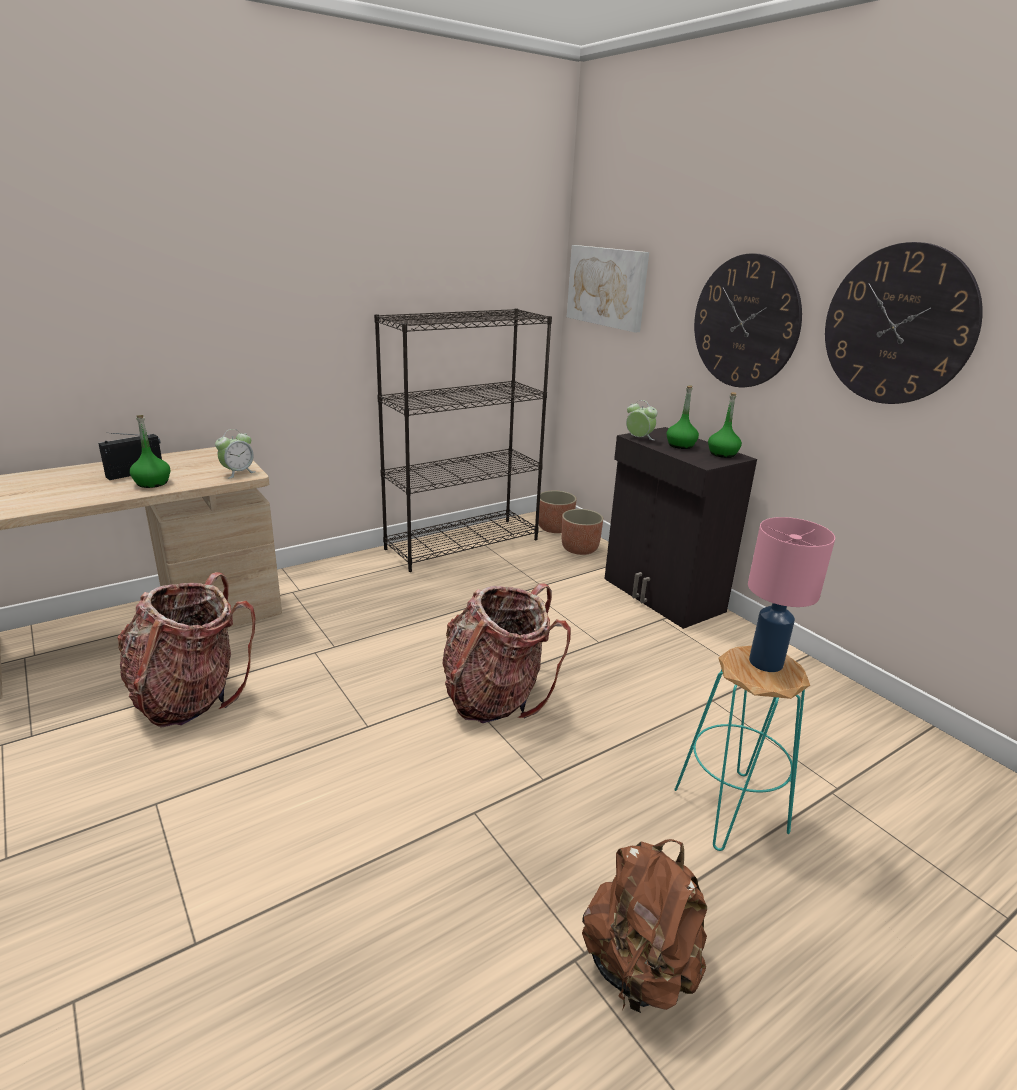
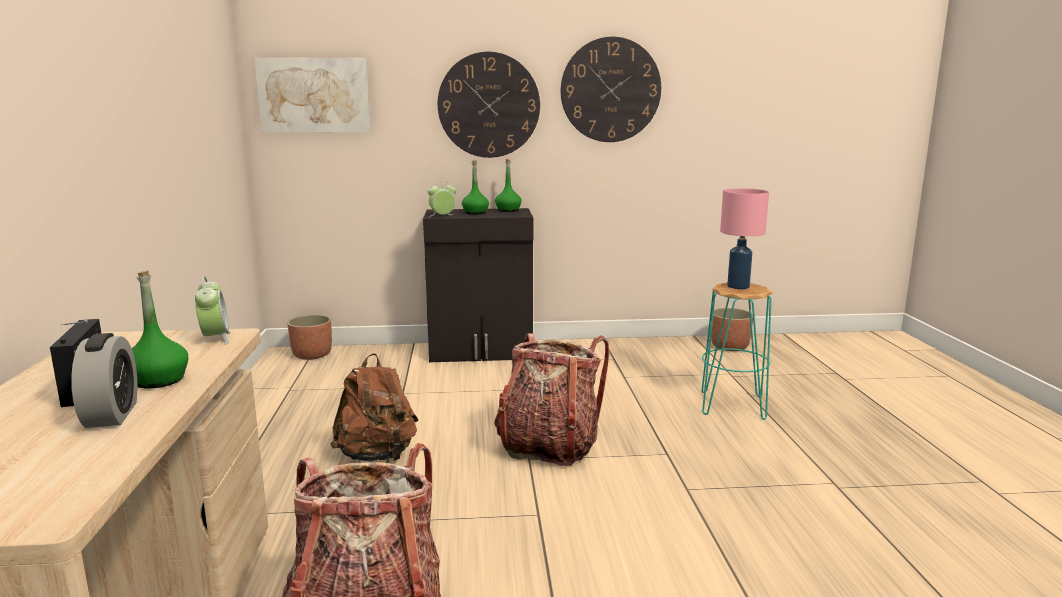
camera: 60 degrees left, 10 degrees down
black bookcase [374,308,552,572] -> none
planter [562,509,603,555] -> planter moved to [711,308,753,351]
brown backpack [582,839,707,1013] -> brown backpack moved to [330,353,418,461]
none -> alarm clock [71,333,138,428]

